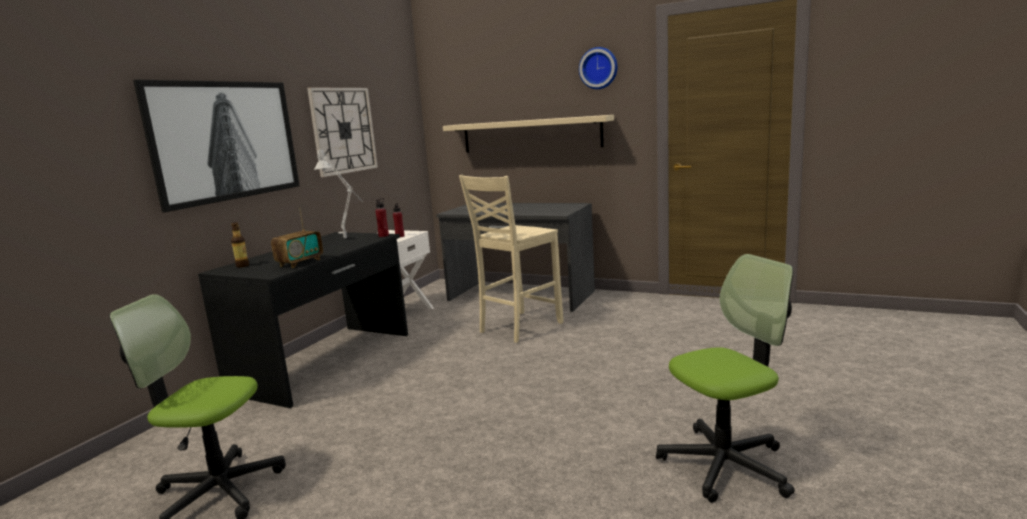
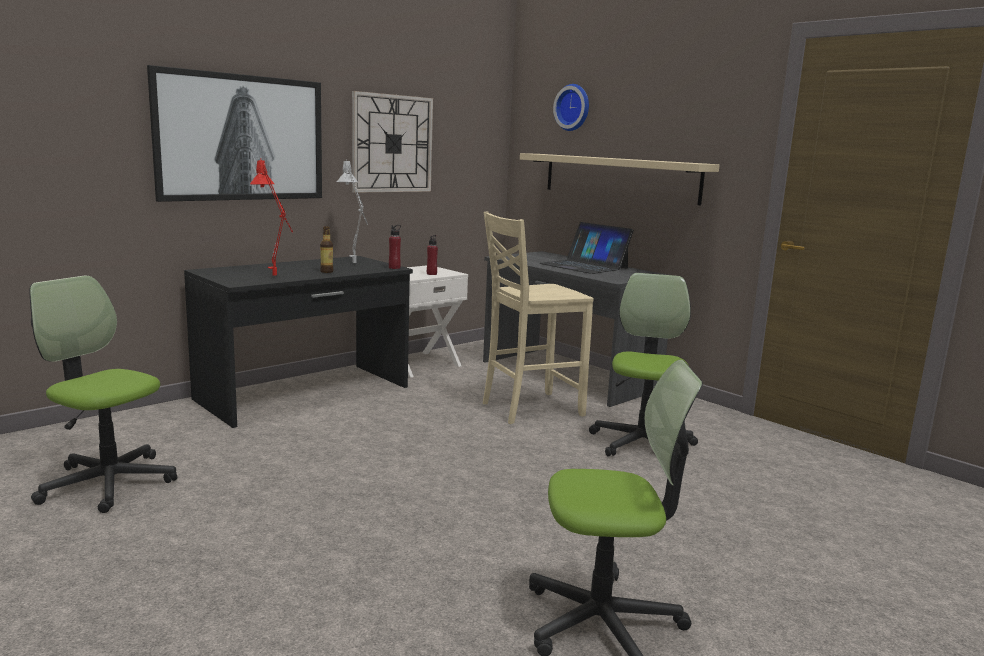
camera: 20 degrees right, 0 degrees up
bottle [231,222,249,268] -> bottle moved to [320,226,333,273]
radio [271,208,323,268] -> red table lamp [250,158,293,276]
wall clock [579,47,617,89] -> wall clock moved to [553,84,589,131]
none -> laptop [540,222,634,274]
none -> office chair [589,273,698,456]

